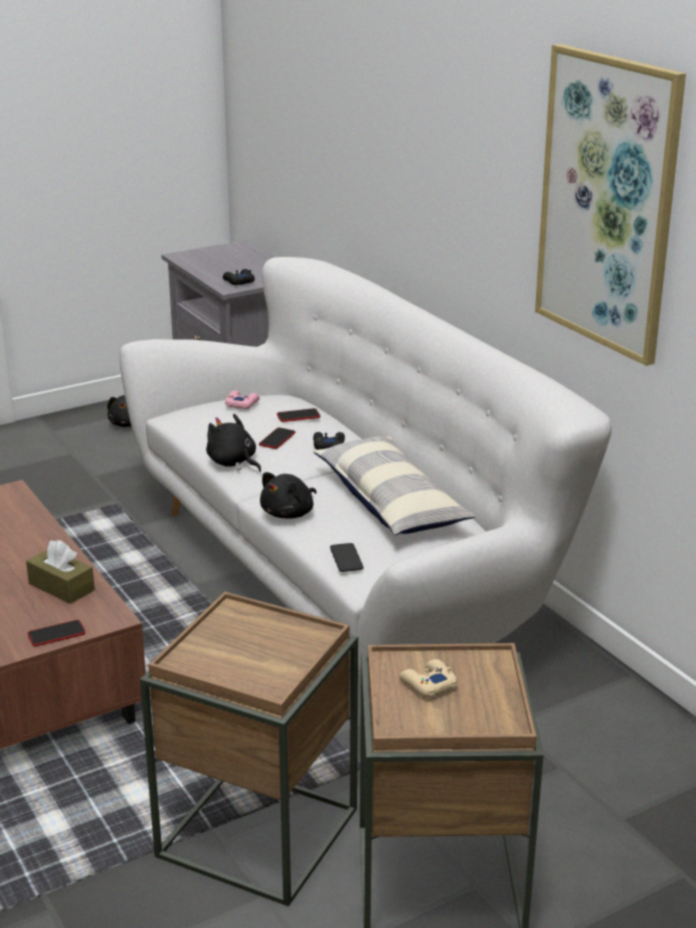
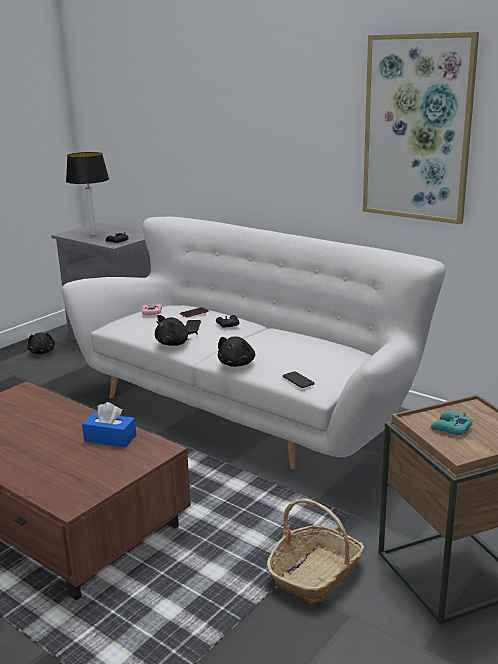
camera: 20 degrees left, 5 degrees down
brown tissue box [26,540,95,604] -> blue tissue box [82,402,136,447]
phone [28,620,85,646] -> none
brown side table [140,592,358,907] -> basket [267,498,364,605]
black plush toy [206,414,261,472] -> black plush toy turned 60 degrees counterclockwise [155,315,198,346]
pillow [313,436,476,535] -> none
beige game controller [399,659,457,697] -> turquoise game controller [431,411,473,435]
none -> table lamp [66,152,109,236]

